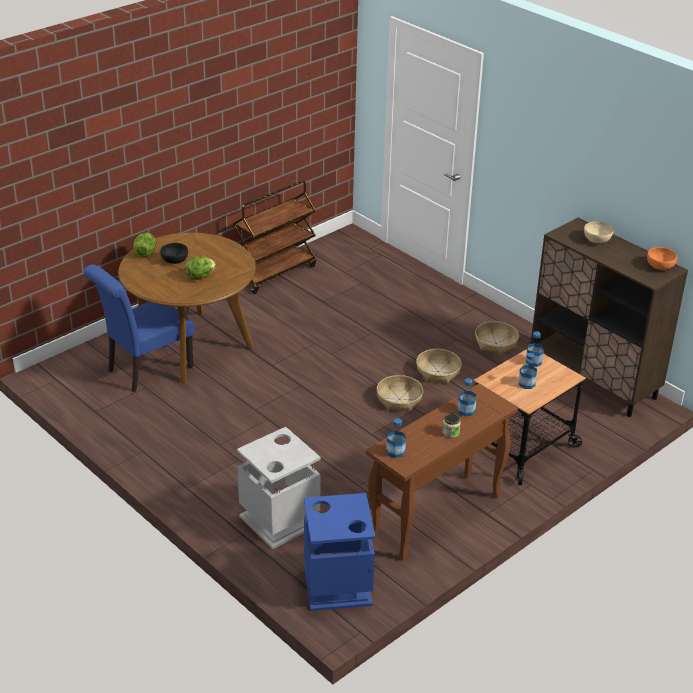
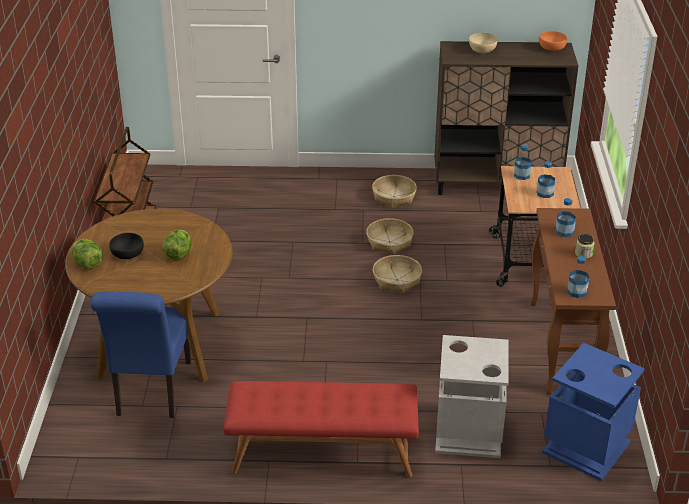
camera: 45 degrees left, 0 degrees up
none -> red bench [223,381,419,477]

